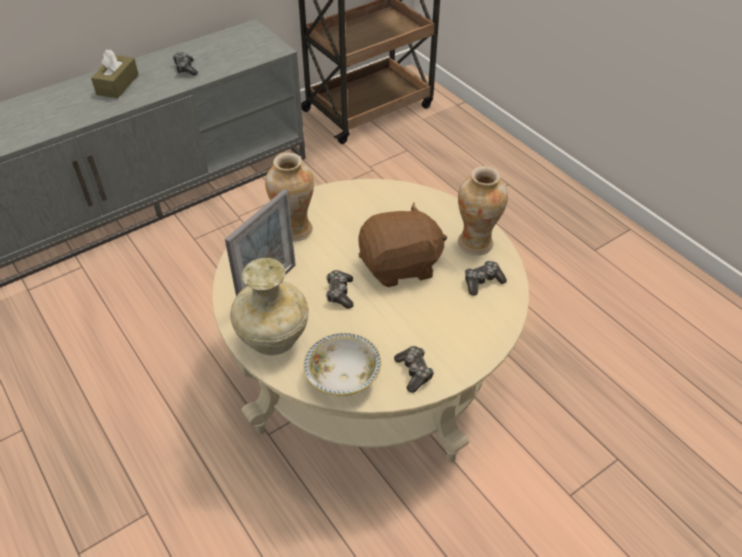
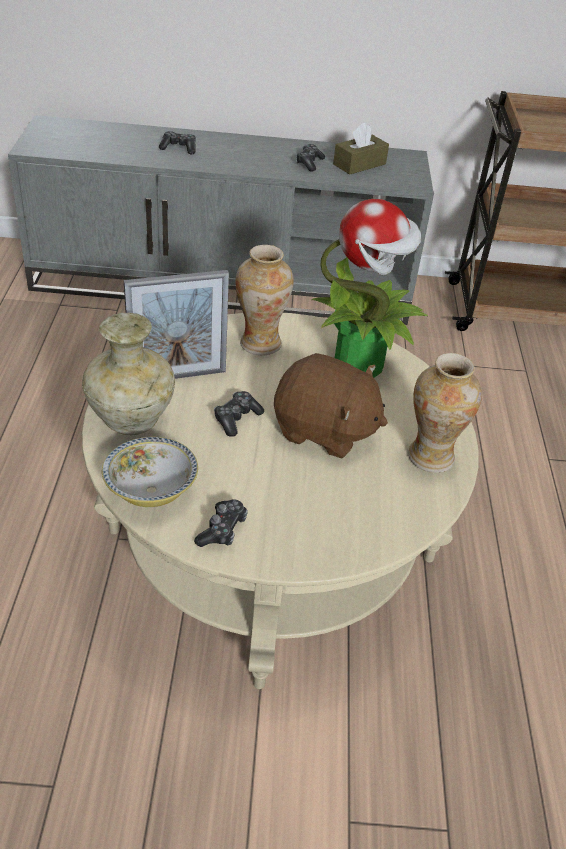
camera: 35 degrees right, 5 degrees down
brown tissue box [91,49,139,98] -> brown tissue box moved to [333,123,389,175]
game controller [465,261,507,296] -> game controller moved to [159,131,196,154]
none -> potted plant [312,199,429,378]

